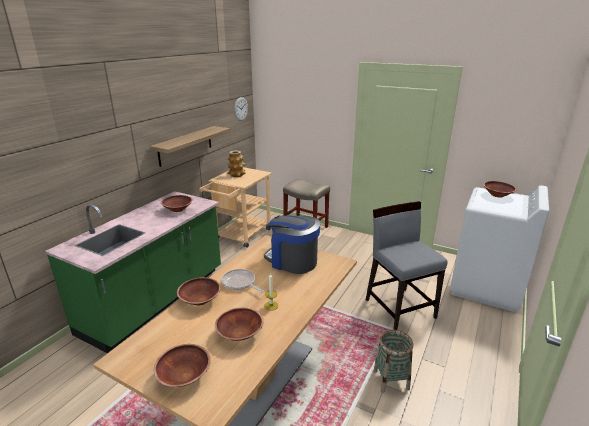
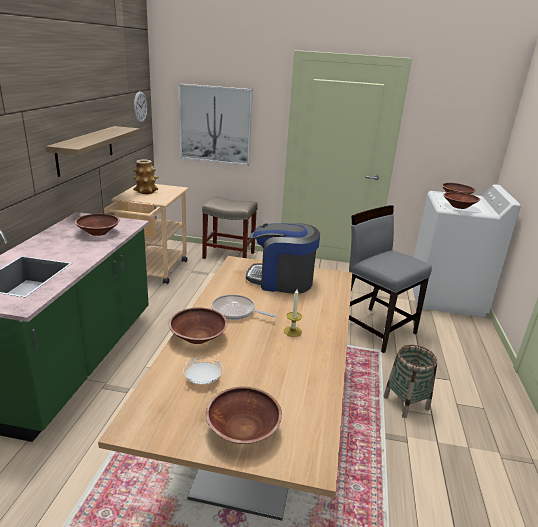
camera: 20 degrees left, 0 degrees up
brown bowl [215,307,264,341] -> brown bowl moved to [443,192,480,209]
none -> picture [179,84,253,166]
none -> white plate [183,357,223,384]

